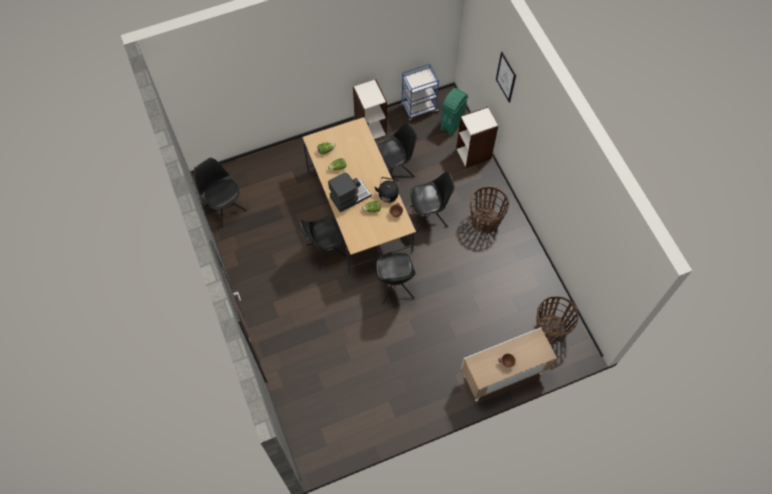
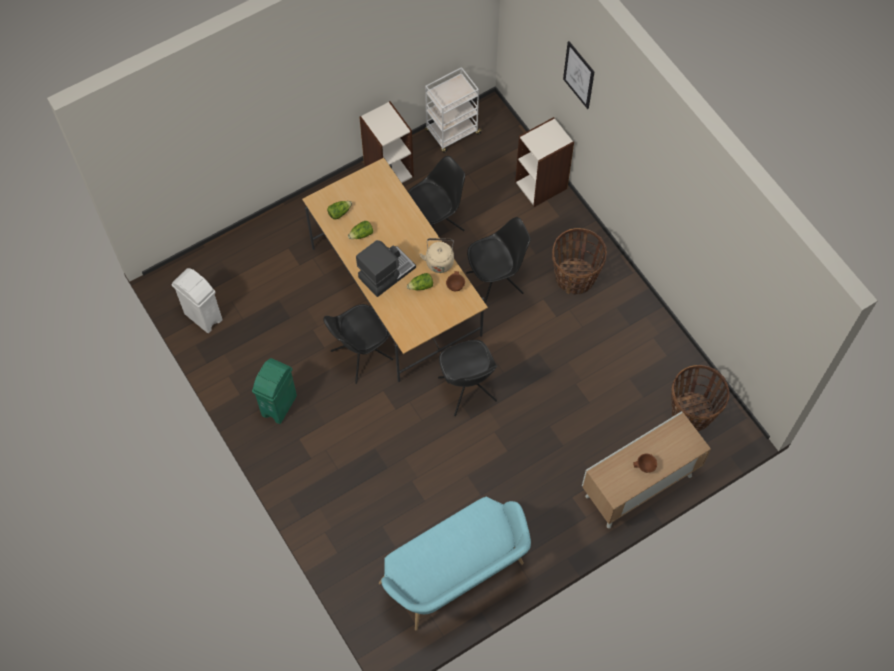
camera: 10 degrees left, 0 degrees up
black chair [194,158,247,228] -> white trash can [172,268,223,333]
black kettle [374,177,400,203] -> beige kettle [420,238,454,273]
blue cart [401,63,440,122] -> white cart [425,67,483,153]
green trash can [441,88,469,136] -> green trash can moved to [252,358,297,424]
none -> turquoise bench [379,497,531,631]

